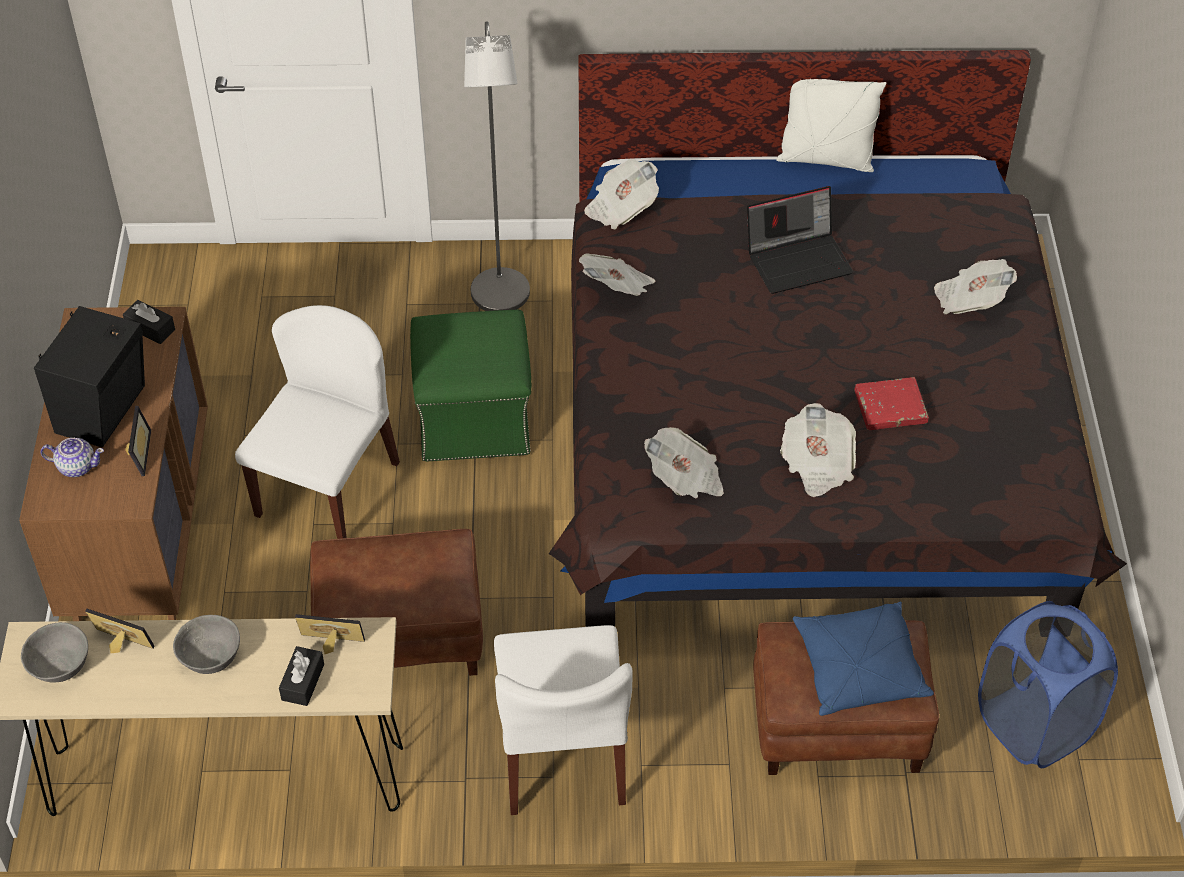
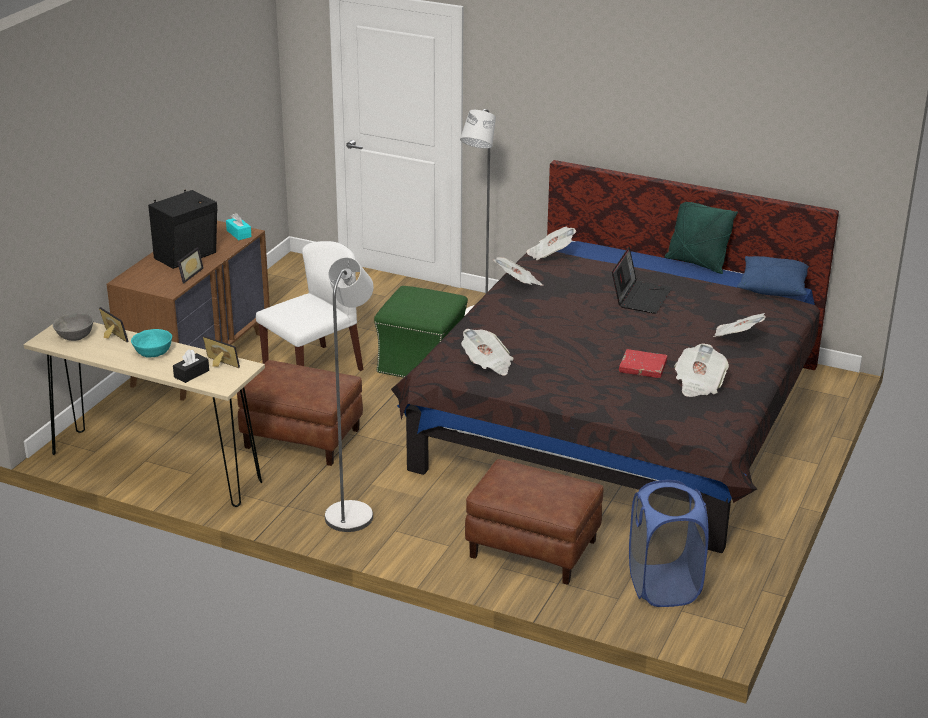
camera: 25 degrees right, 20 degrees down
teapot [41,438,104,477] -> none
black tissue box [123,300,175,344] -> turquoise tissue box [226,213,252,240]
grey bowl [173,615,240,674] -> turquoise bowl [131,329,172,358]
white chair [494,625,633,815] -> grey floor lamp [325,257,374,532]
laptop [747,186,853,294] -> laptop turned 75 degrees counterclockwise [612,247,672,314]
white pillow [776,79,886,172] -> green pillow [665,202,738,274]
newspaper [780,403,856,497] -> newspaper moved to [674,344,729,397]
blue pillow [793,601,934,716] -> blue pillow moved to [737,256,809,296]

